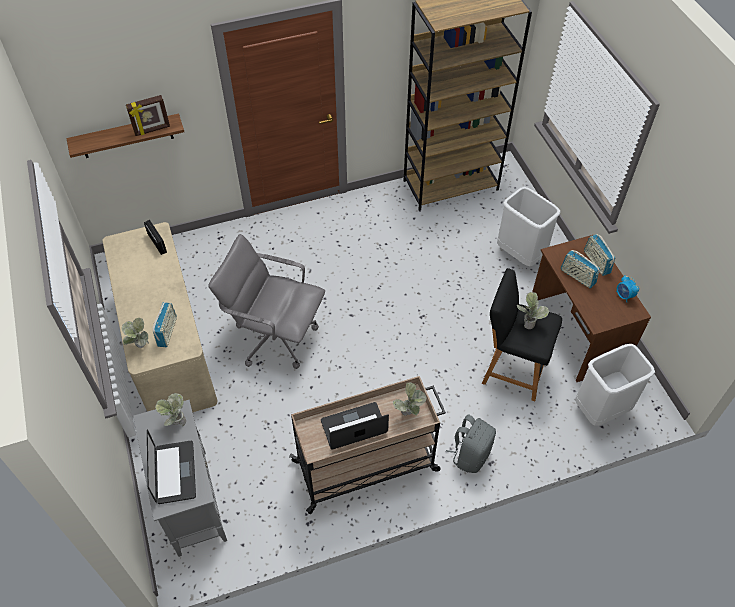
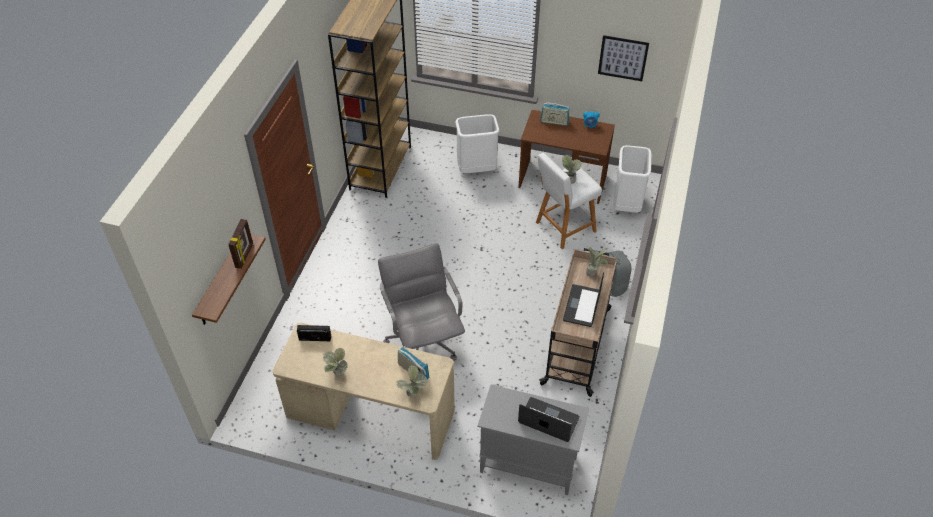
camera: 55 degrees left, 5 degrees down
potted plant [155,393,186,426] -> potted plant moved to [323,348,348,376]
grey office chair [208,234,325,369] -> grey office chair turned 105 degrees clockwise [378,243,465,361]
black stool [482,268,562,401] -> white stool [536,153,602,249]
radio [561,250,600,288] -> none
none -> picture [598,35,649,81]

